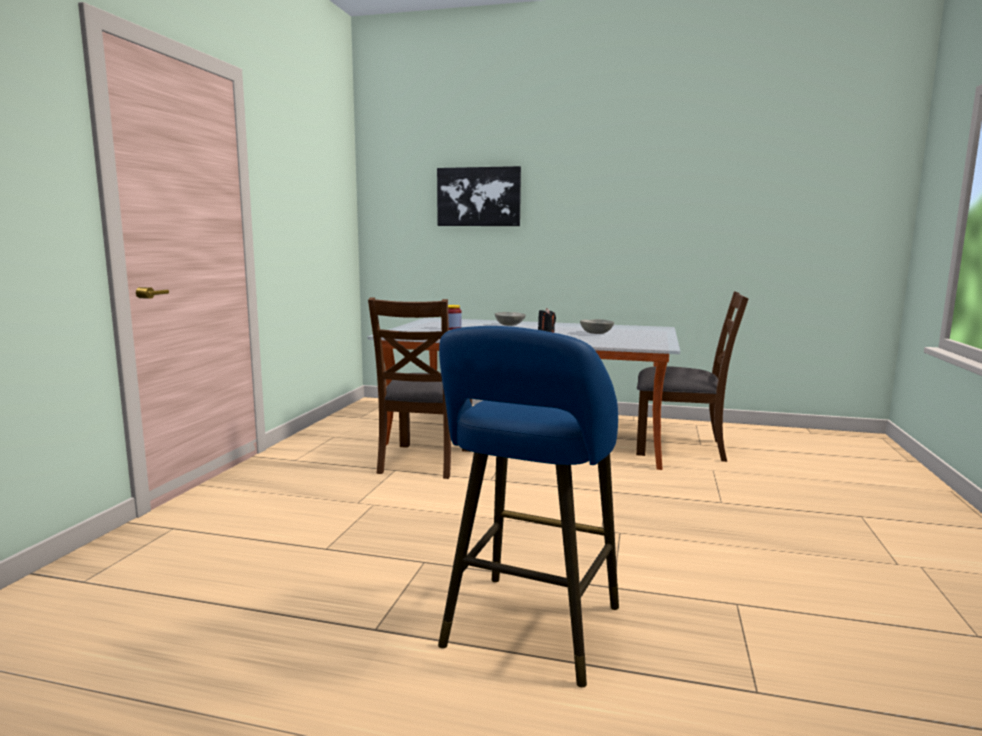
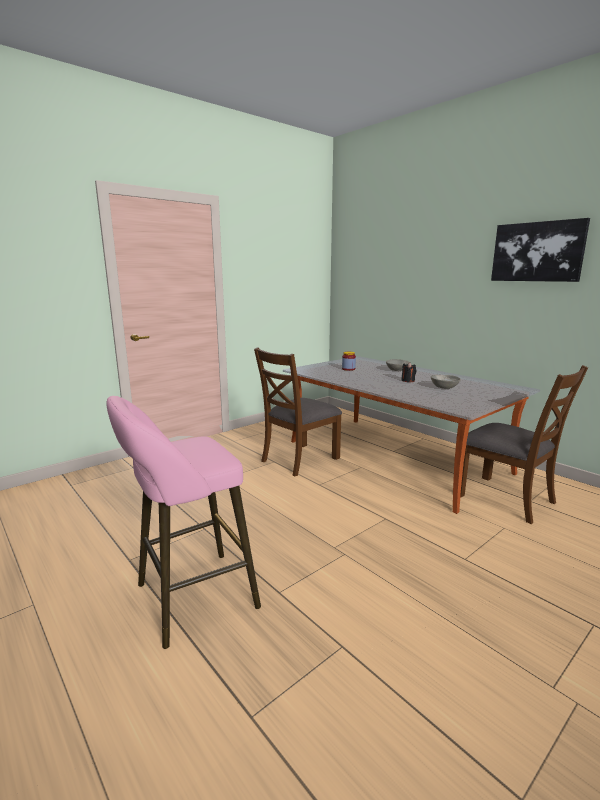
camera: 35 degrees right, 5 degrees up
picture [437,166,521,226] -> picture moved to [491,218,590,282]
blue stool [438,326,619,687] -> pink stool [106,396,261,649]

